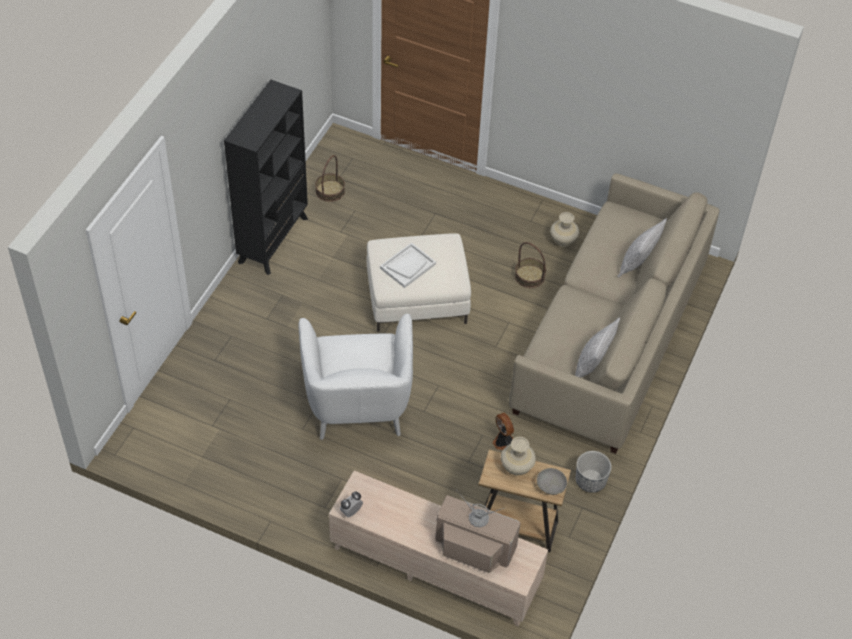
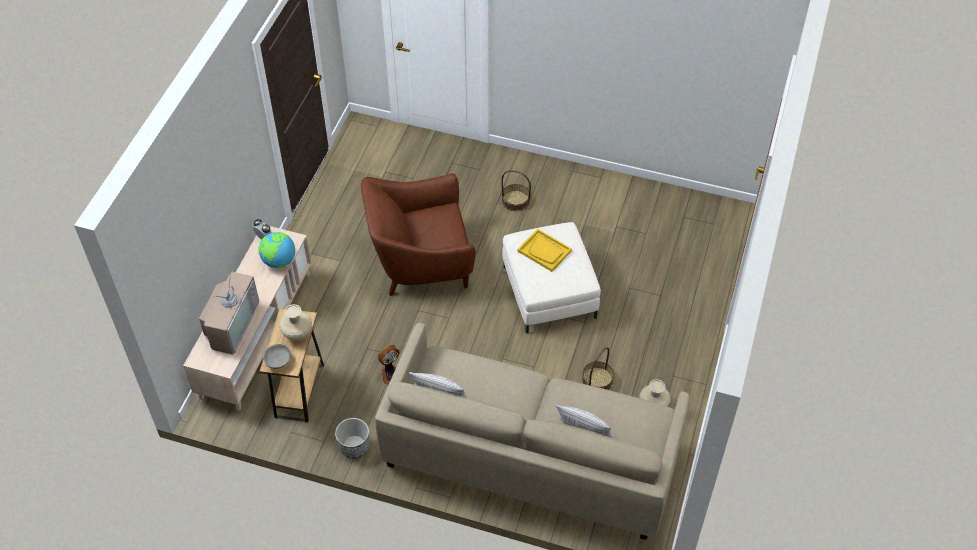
camera: 85 degrees right, 0 degrees up
black bookcase [224,80,308,275] -> none
white armchair [298,314,413,440] -> brown armchair [361,173,476,296]
basket [315,155,345,202] -> basket moved to [501,170,531,211]
white tray [380,242,436,288] -> yellow tray [518,229,572,272]
none -> globe [258,232,295,268]

